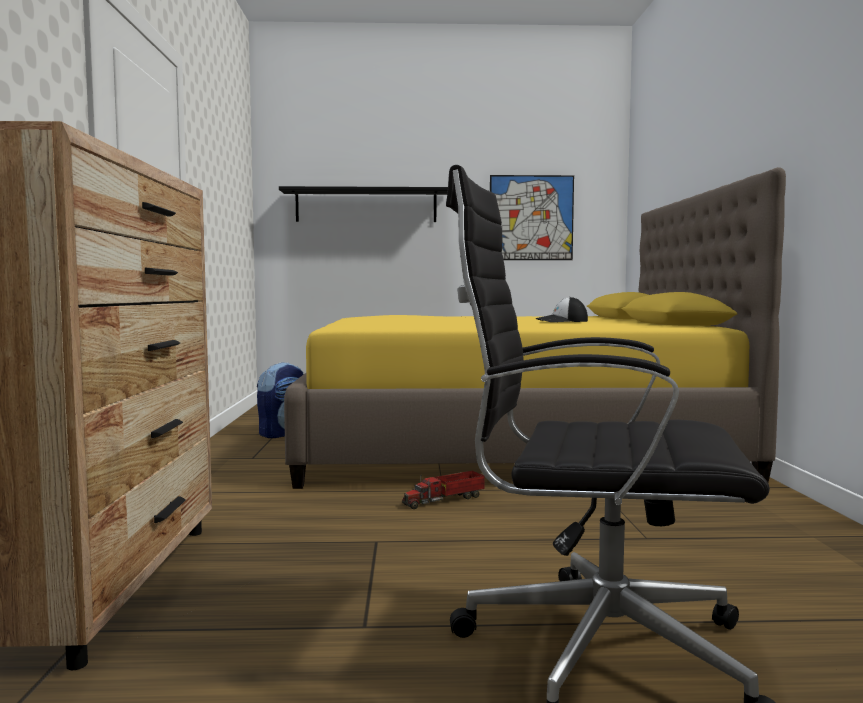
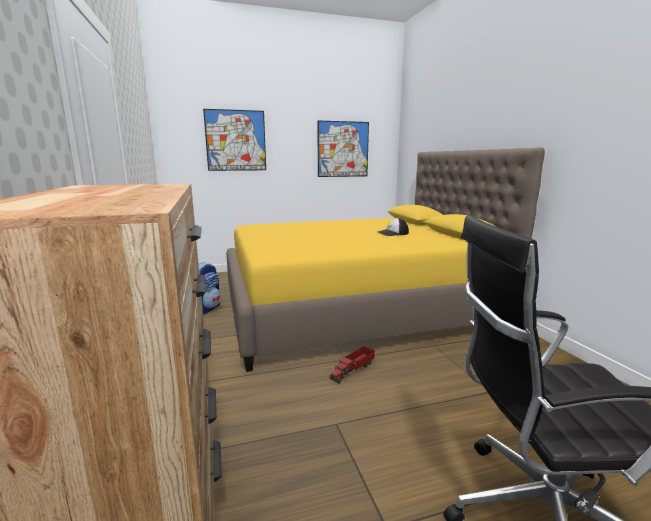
camera: 15 degrees left, 10 degrees up
black shelf [279,186,448,222] -> picture [203,109,266,171]

